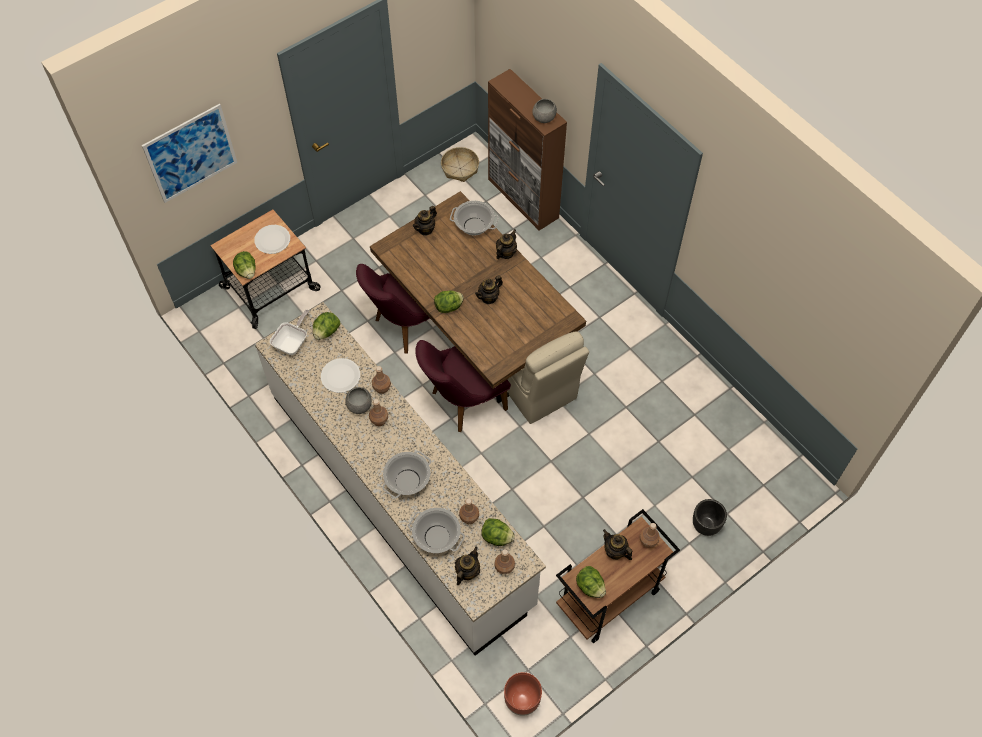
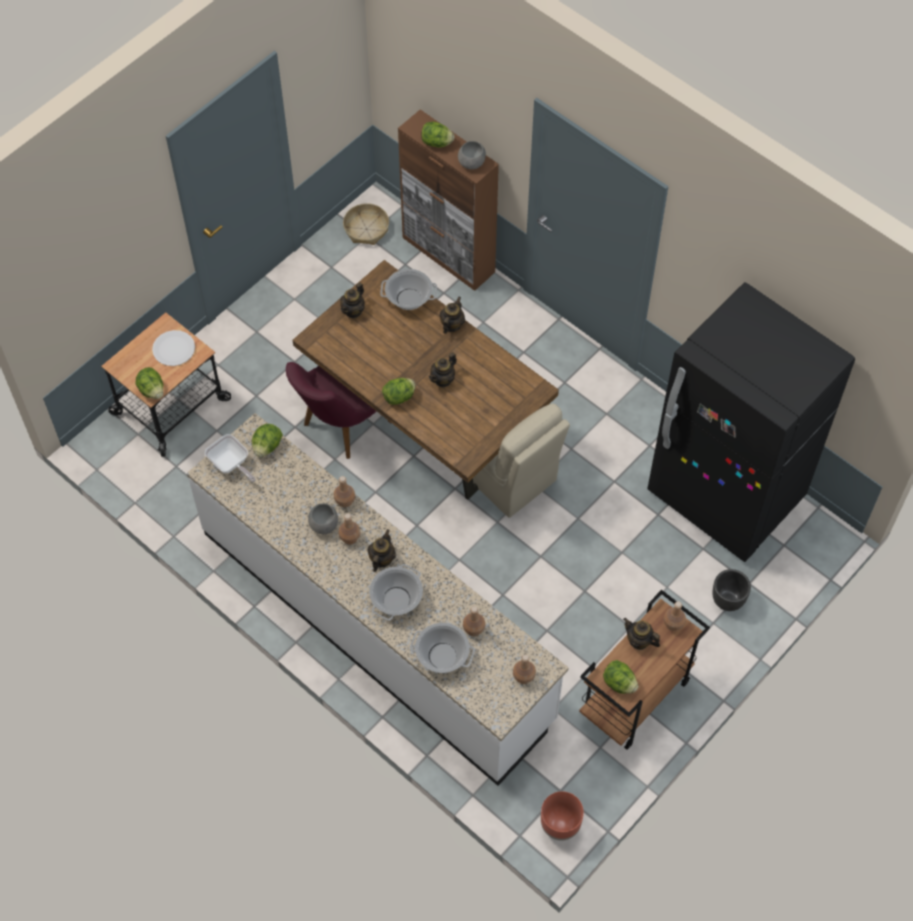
camera: 10 degrees left, 0 degrees up
picture [142,104,237,203] -> none
frying pan [270,310,309,355] -> frying pan turned 120 degrees clockwise [205,434,256,482]
white plate [321,358,360,393] -> none
purple chair [415,340,511,432] -> none
teapot [455,547,480,585] -> teapot moved to [367,529,396,572]
lettuce [481,518,515,546] -> lettuce moved to [421,122,454,148]
none -> black fridge [647,282,855,562]

